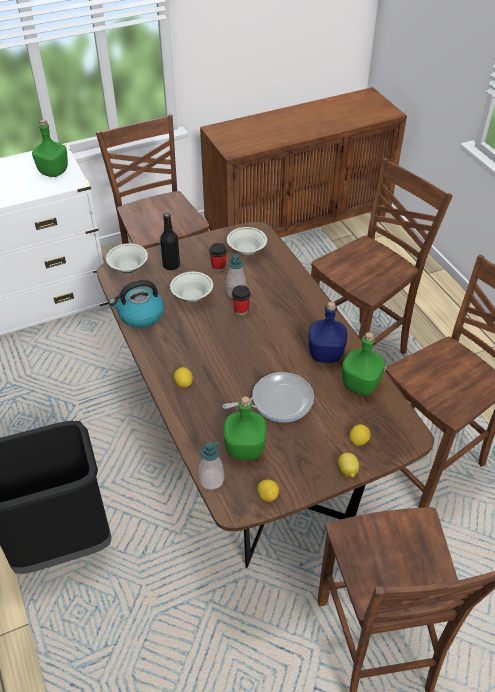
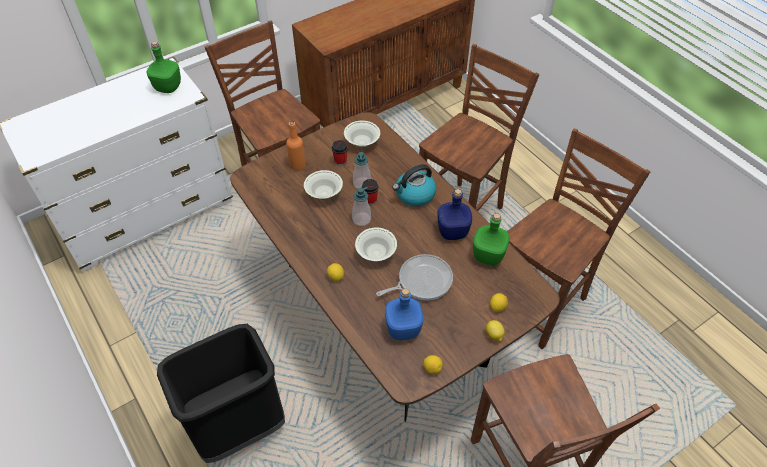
camera: 10 degrees left, 5 degrees up
white bowl [106,243,148,273] -> white bowl moved to [355,228,397,261]
kettle [109,280,164,328] -> kettle moved to [393,164,436,206]
black bottle [160,213,180,270] -> orange bottle [287,121,306,170]
soap dispenser [199,441,224,490] -> soap dispenser moved to [352,187,371,226]
green bottle [224,396,266,460] -> blue bottle [385,288,423,340]

